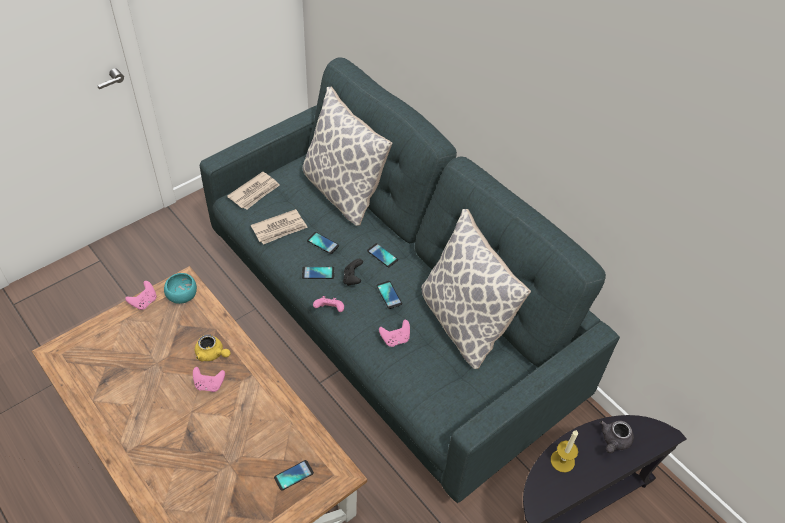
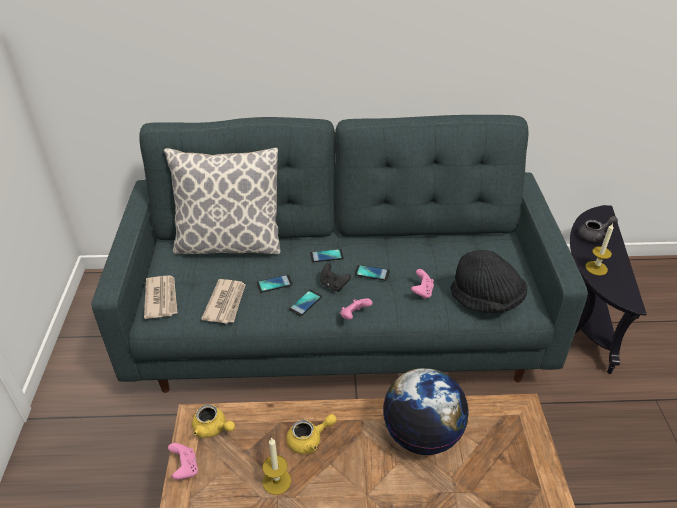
camera: 50 degrees left, 10 degrees down
turquoise bowl [164,273,197,304] -> yellow teapot [192,404,235,438]
pink game controller [193,367,225,392] -> none
phone [274,460,314,491] -> none
pillow [421,209,531,369] -> none
grey teapot [600,421,634,453] -> grey teapot turned 90 degrees counterclockwise [578,216,618,243]
none -> candle [263,437,291,495]
none -> globe [383,368,469,455]
none -> black hat [451,250,527,313]

